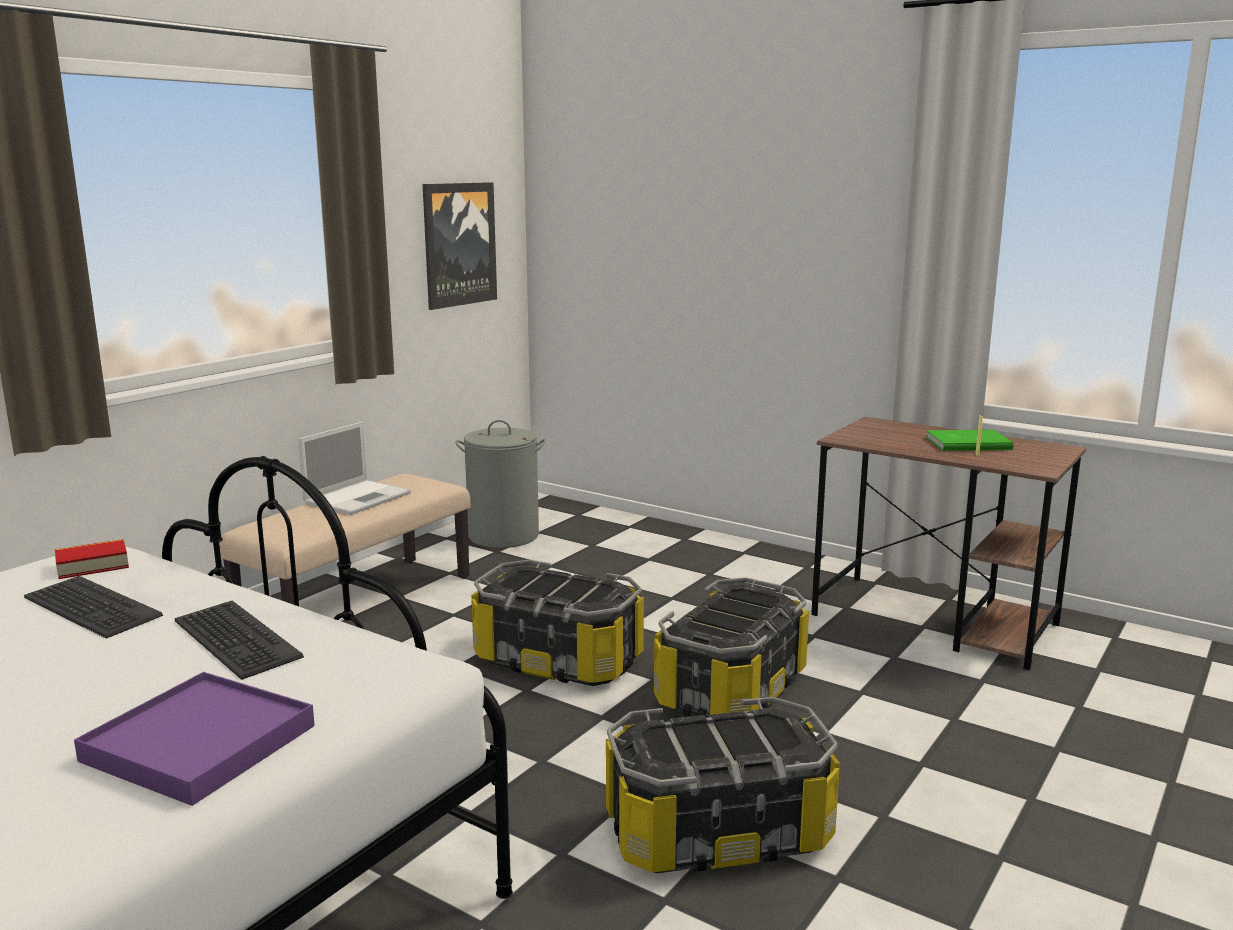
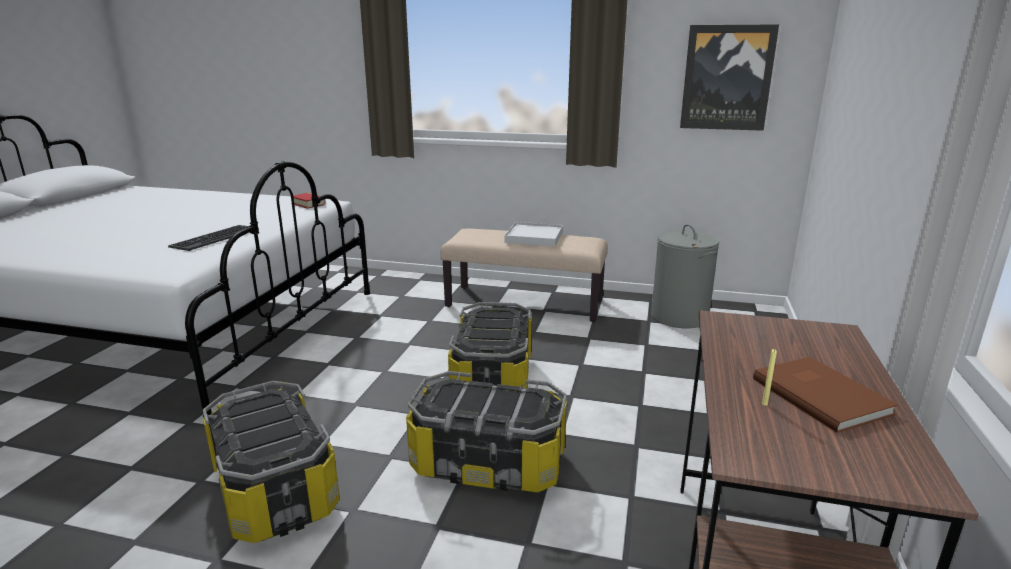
camera: 70 degrees right, 5 degrees up
keyboard [24,576,163,639] -> none
purple tray [74,672,315,806] -> none
laptop [298,422,411,515] -> white tray [504,222,563,247]
green book [926,430,1014,451] -> brown book [753,357,899,433]

